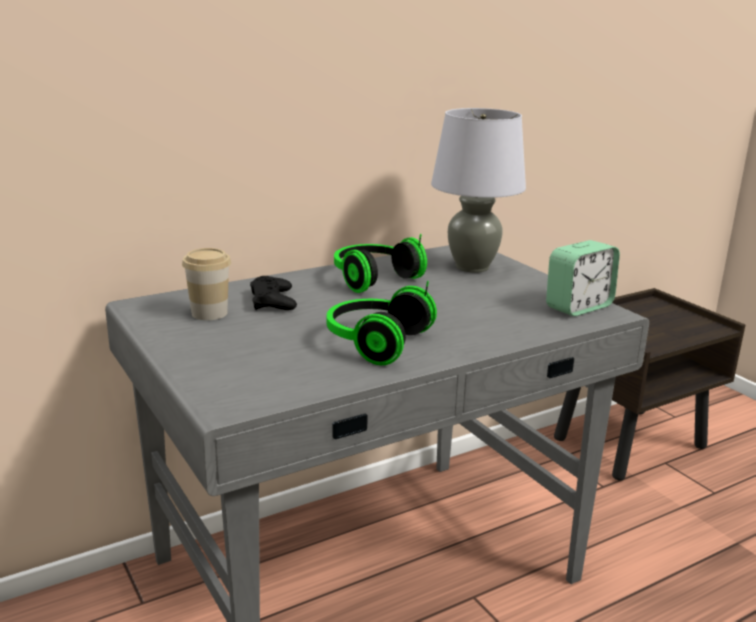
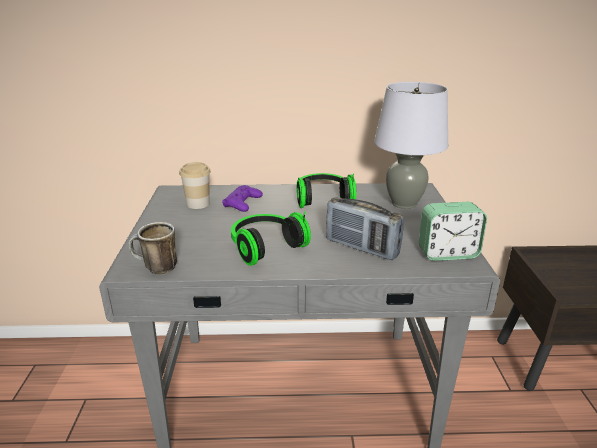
camera: 30 degrees right, 5 degrees up
black game controller [250,276,297,310] -> purple game controller [222,185,263,212]
none -> mug [128,222,177,275]
none -> radio [326,197,404,260]

